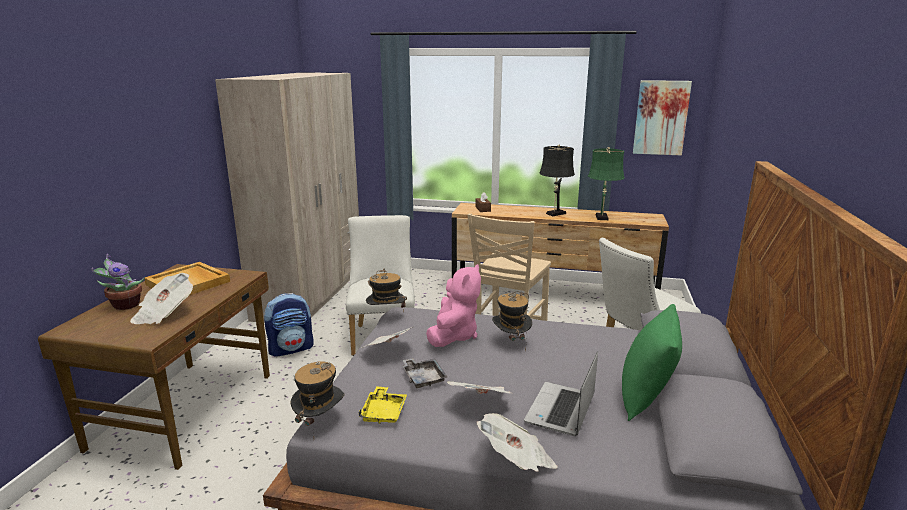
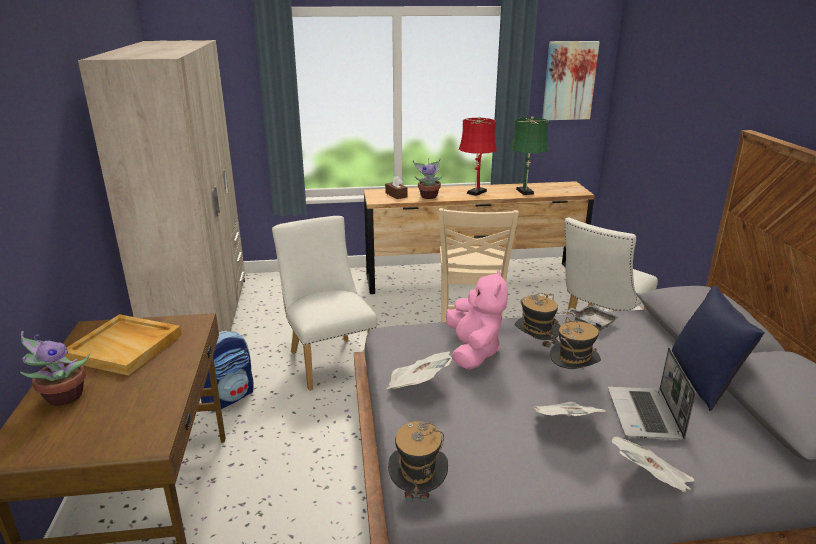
camera: 20 degrees left, 5 degrees up
newspaper [130,273,193,324] -> none
yellow tray [359,386,407,424] -> none
hat [366,268,407,311] -> hat moved to [550,317,601,369]
grey tray [402,358,447,388] -> grey tray moved to [567,305,619,331]
black table lamp [540,145,575,216] -> red table lamp [459,117,497,196]
green pillow [622,304,682,421] -> blue pillow [672,285,765,411]
none -> potted plant [413,158,444,199]

